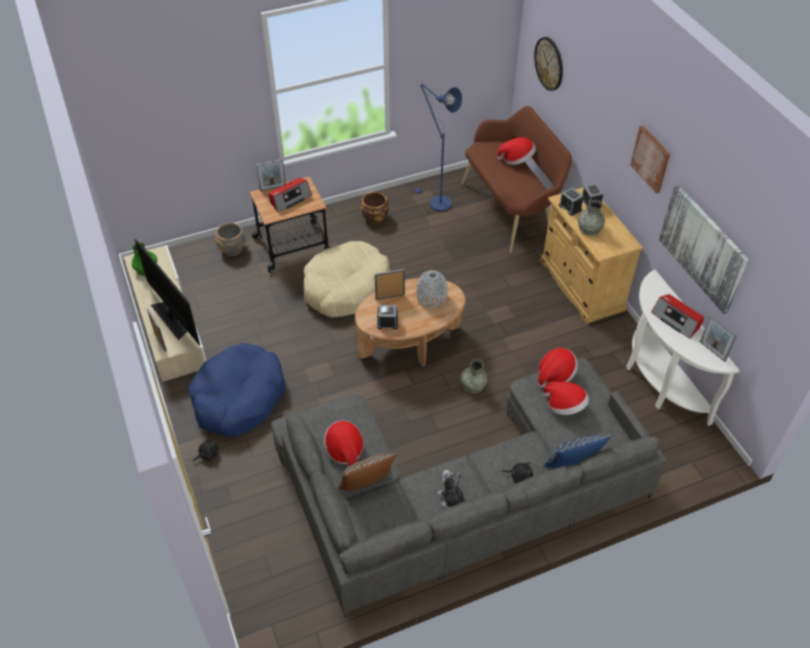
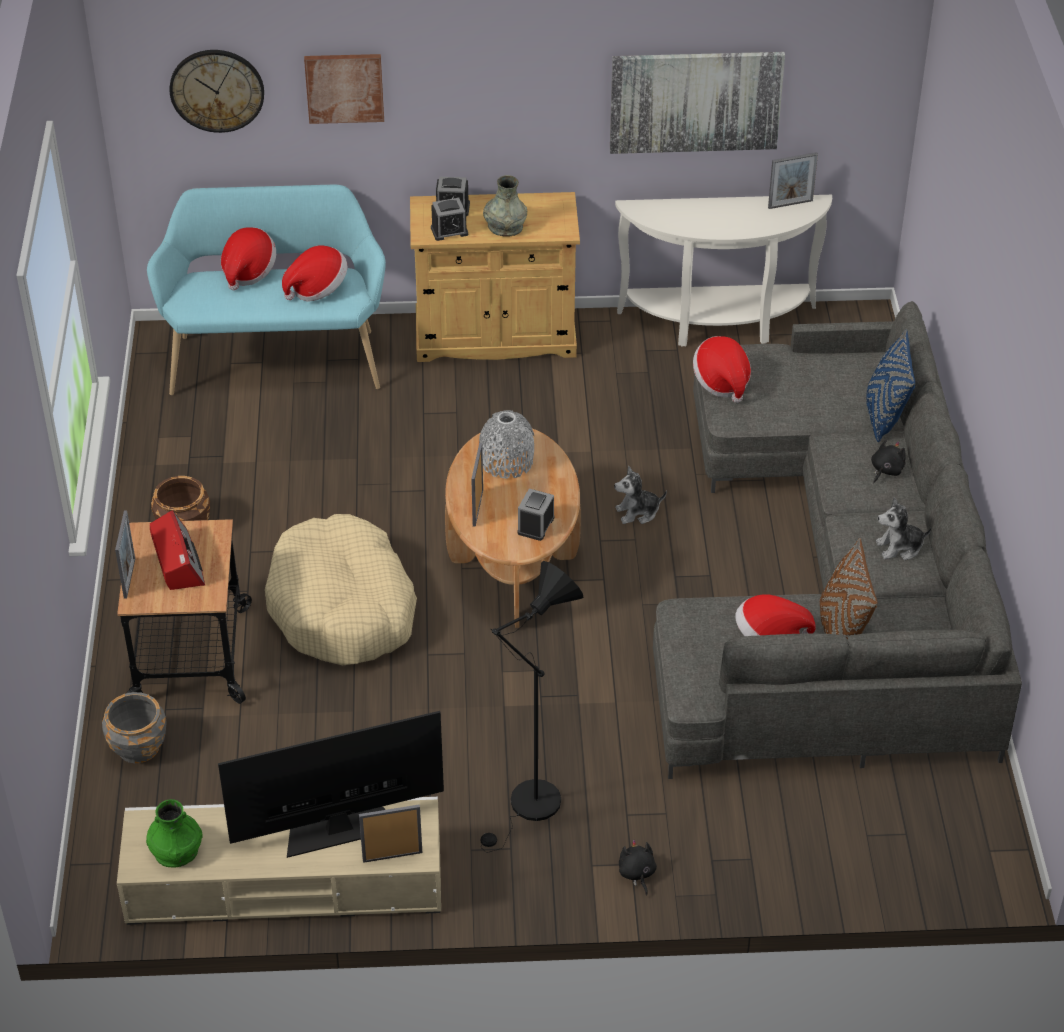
camera: 70 degrees left, 5 degrees down
blue dog bed [188,343,286,437] -> black floor lamp [480,561,584,853]
blue floor lamp [412,84,462,212] -> none
grey vase [460,359,487,394] -> plush toy [614,466,667,524]
brown bench [461,106,572,253] -> turquoise bench [147,185,386,395]
hat [544,381,589,415] -> hat moved to [282,245,347,302]
picture [630,126,670,193] -> picture moved to [304,54,384,124]
radio [651,294,704,339] -> none

